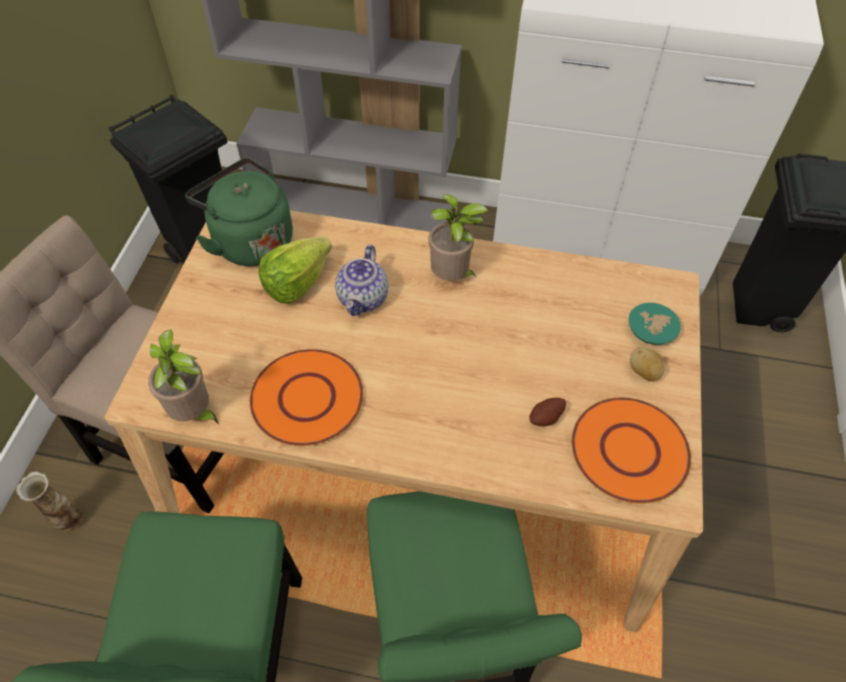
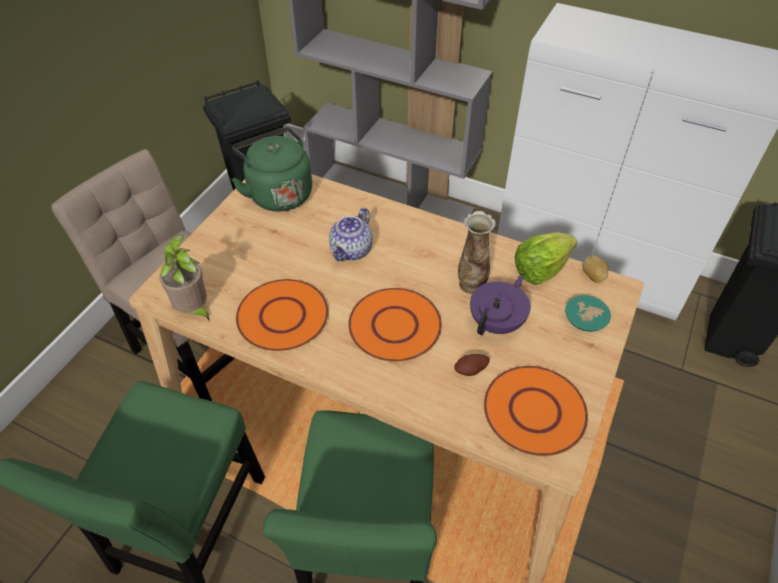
camera: 15 degrees right, 5 degrees down
vase [16,471,83,533] -> vase moved to [458,211,496,294]
lettuce [258,237,332,304] -> lettuce moved to [515,232,577,285]
potted plant [429,194,488,280] -> none
potato [630,347,664,381] -> potato moved to [582,255,609,283]
none -> orange plate [348,288,442,362]
none -> purple teapot [470,275,531,336]

